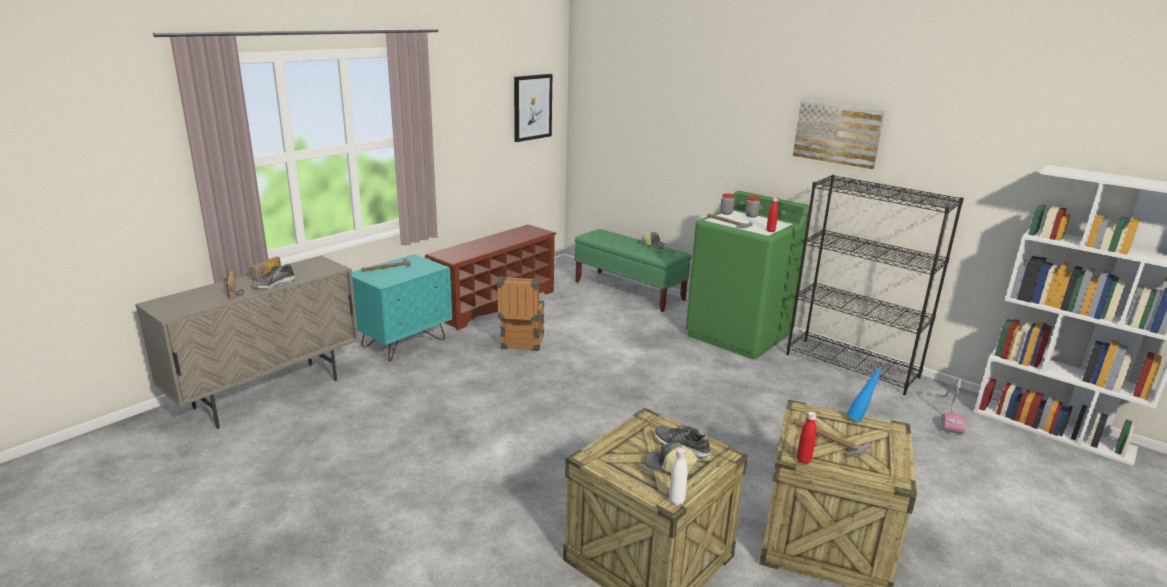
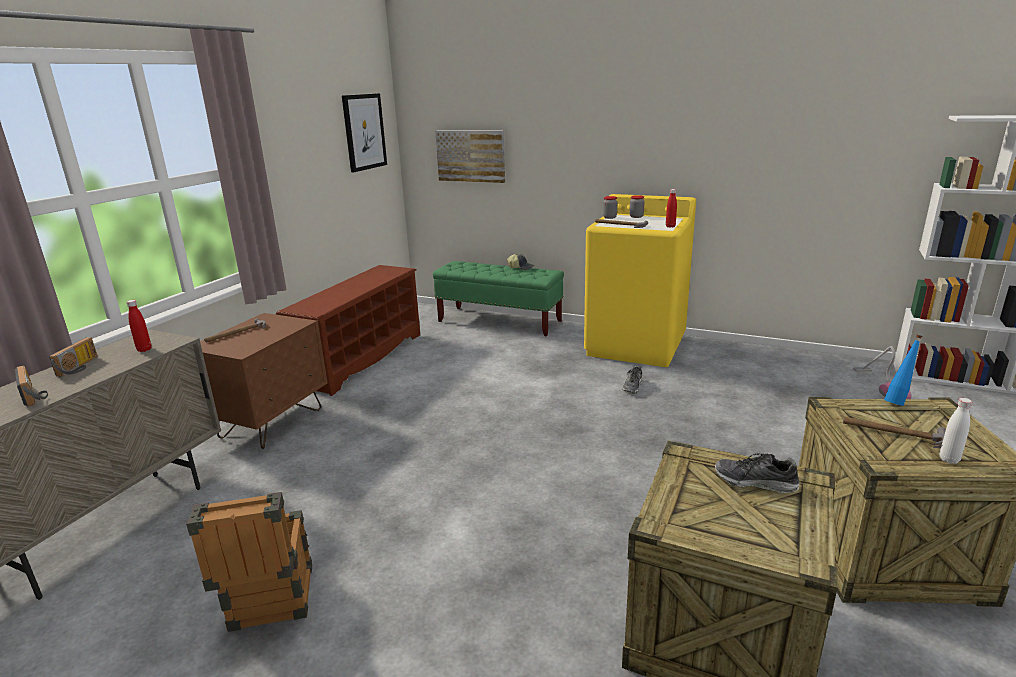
camera: 15 degrees left, 0 degrees up
shoe [252,264,296,290] -> shoe moved to [623,366,642,394]
turquoise nightstand [352,254,452,361] -> brown nightstand [200,313,327,449]
crate [497,277,544,351] -> crate moved to [186,492,312,632]
cap [645,442,698,474] -> none
white bottle [669,448,688,505] -> white bottle moved to [940,398,972,464]
green washing machine [686,191,812,360] -> yellow washing machine [584,194,696,367]
black bookcase [786,175,964,395] -> none
picture [793,101,885,169] -> picture moved to [435,130,505,183]
red bottle [797,411,817,464] -> red bottle moved to [127,300,151,352]

